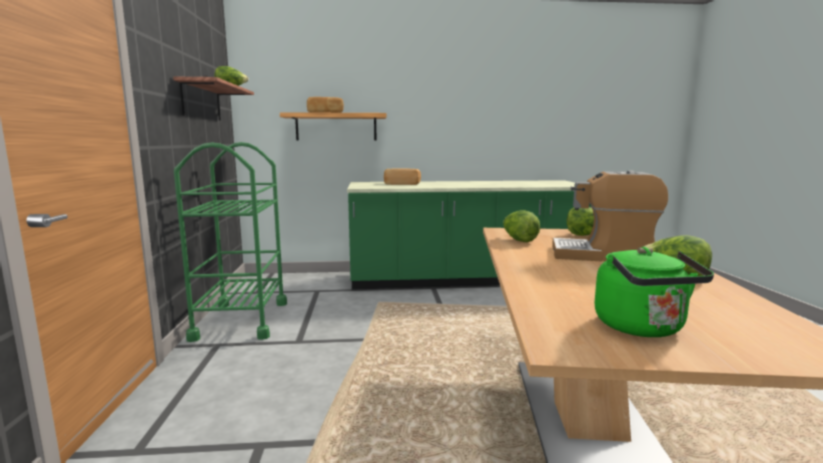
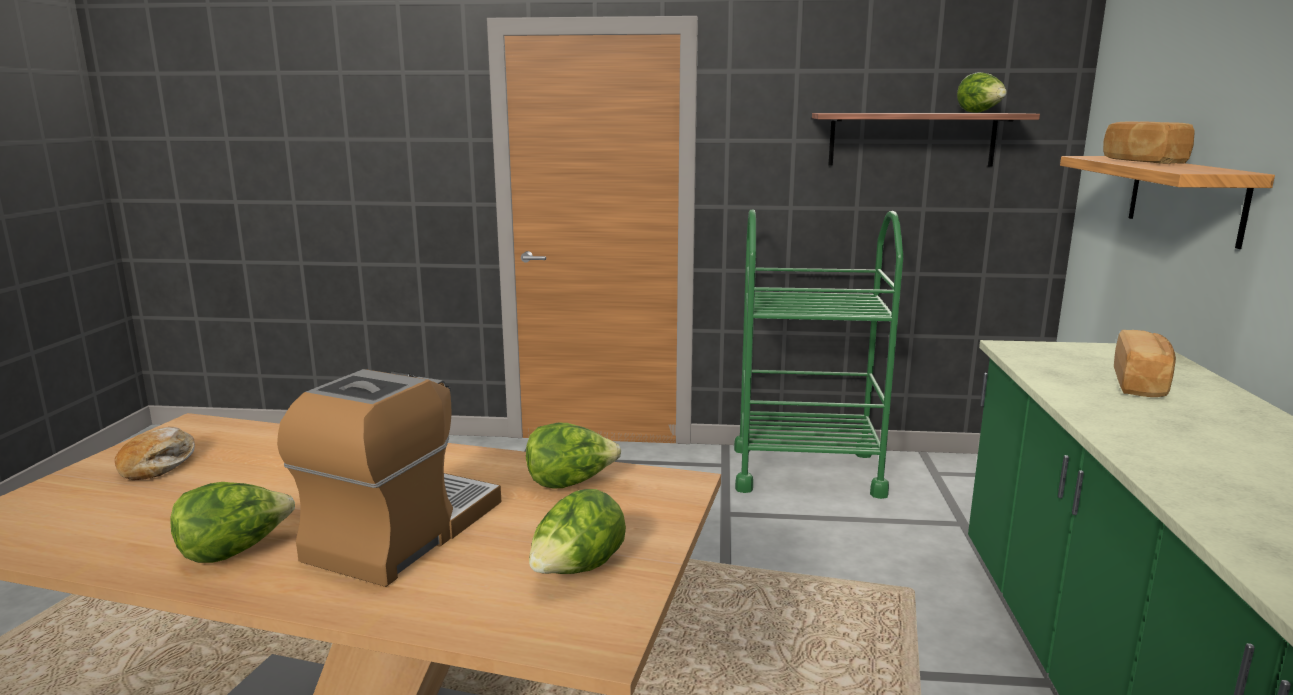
camera: 100 degrees right, 5 degrees up
green kettle [594,247,714,337] -> bread [115,427,195,480]

